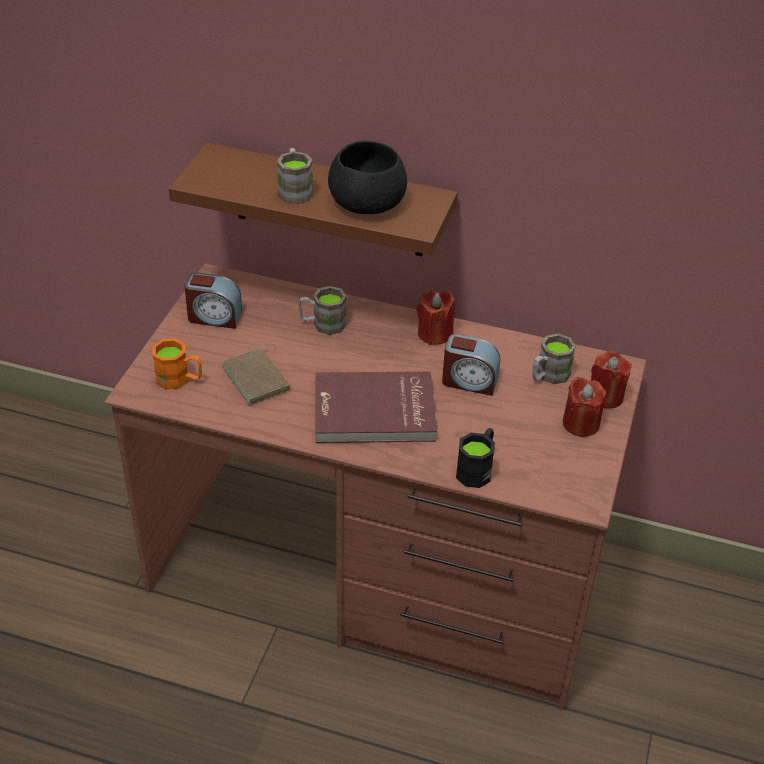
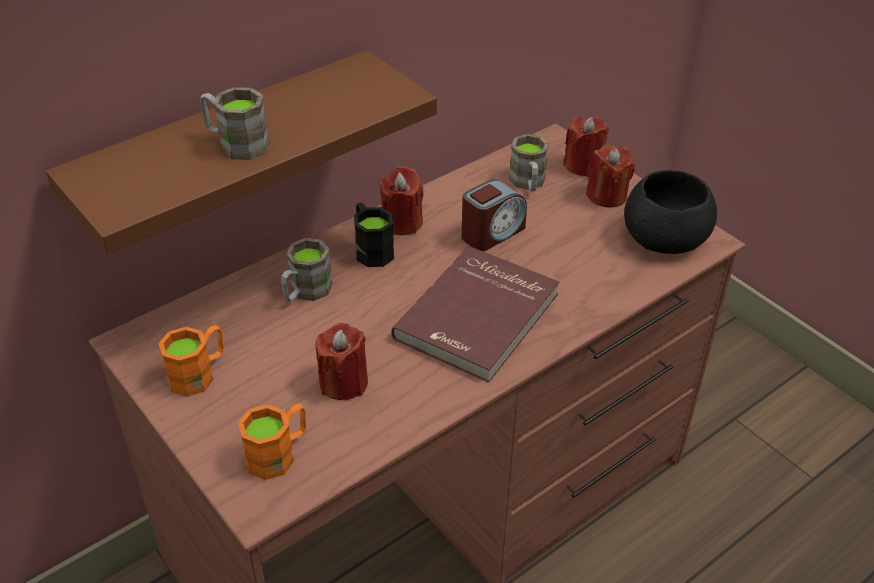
camera: 55 degrees left, 0 degrees up
alarm clock [184,272,242,329] -> orange mug [158,325,224,397]
brown book [222,344,290,405] -> red candle [316,323,368,400]
black bowl [328,140,407,214] -> black bowl moved to [624,170,717,254]
black mug [456,428,495,488] -> black mug moved to [354,203,394,267]

